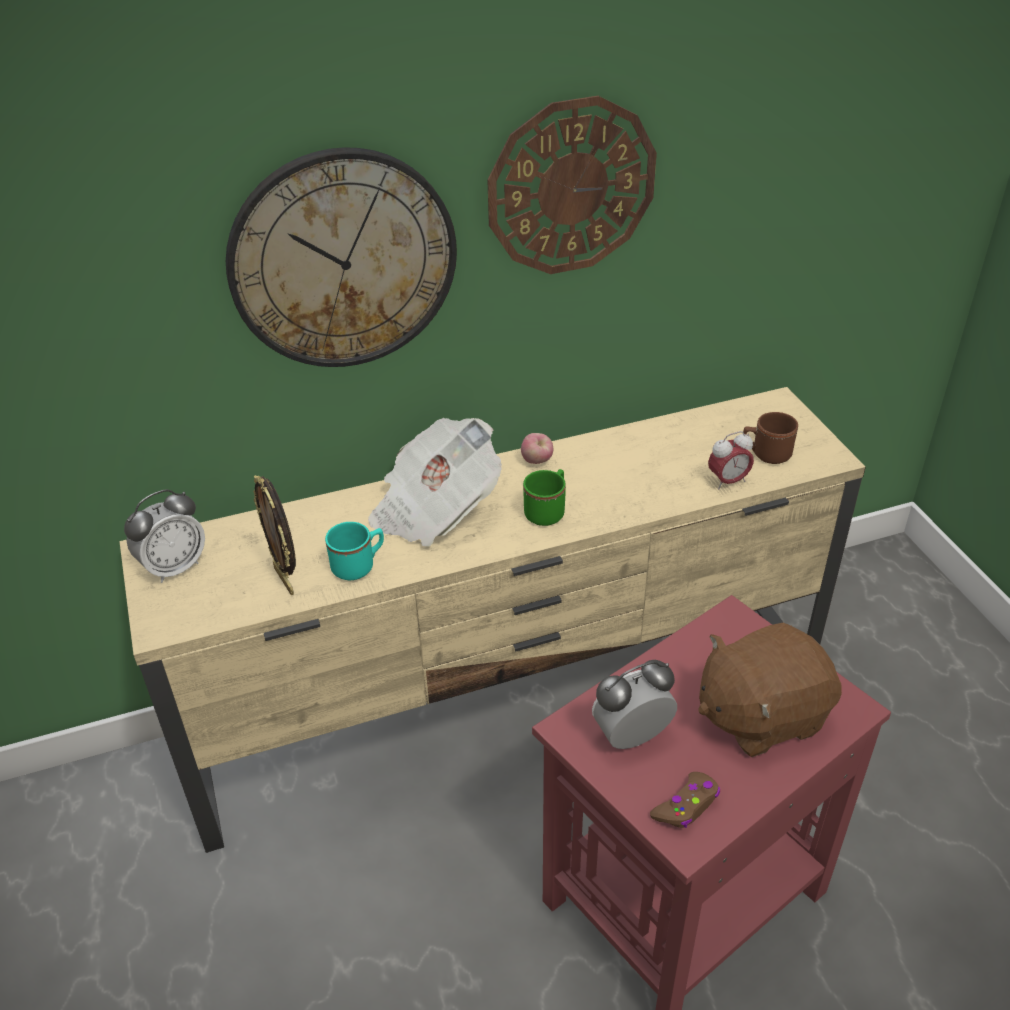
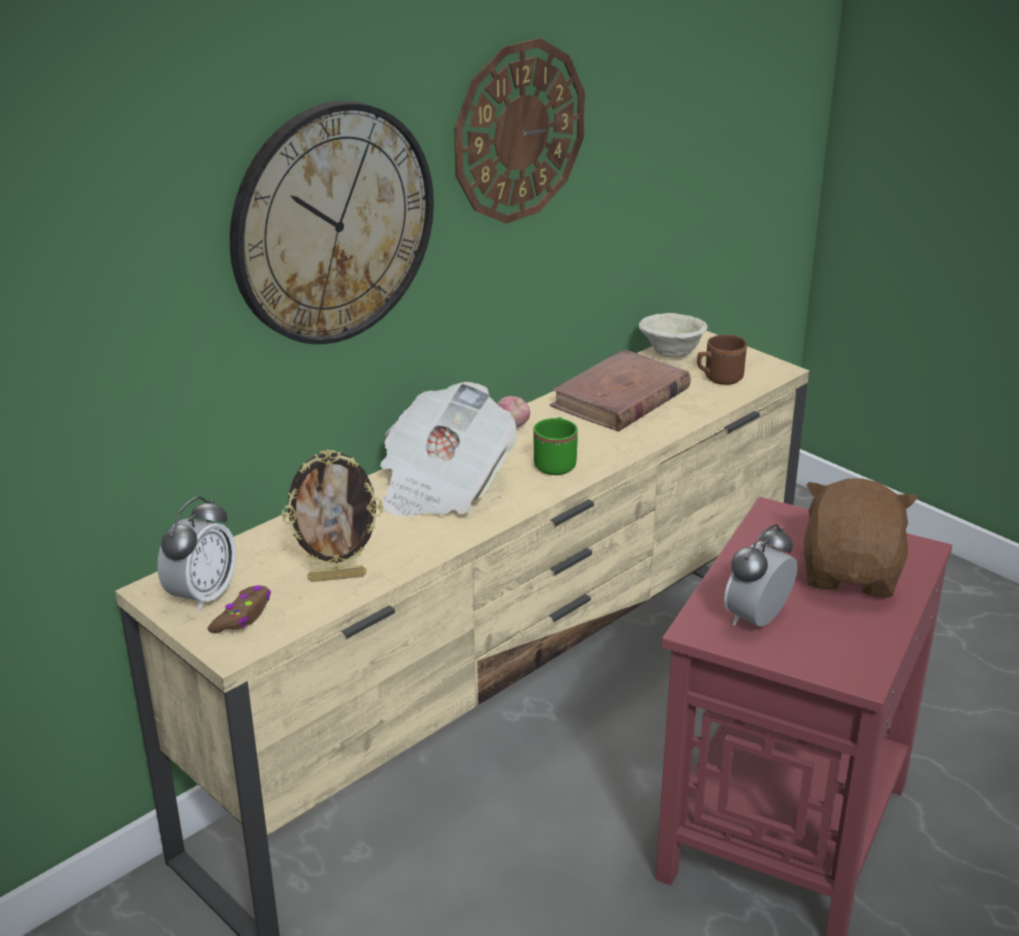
camera: 25 degrees left, 10 degrees down
picture frame [253,475,296,595] -> picture frame turned 45 degrees counterclockwise [282,449,383,582]
turquoise mug [325,522,384,580] -> none
brown game controller [650,772,720,828] -> brown game controller moved to [208,585,271,633]
brown plush toy [698,623,842,757] -> brown plush toy turned 150 degrees clockwise [804,479,917,597]
alarm clock [708,431,754,490] -> none
none -> brown book [550,349,691,432]
none -> beige bowl [639,313,708,357]

